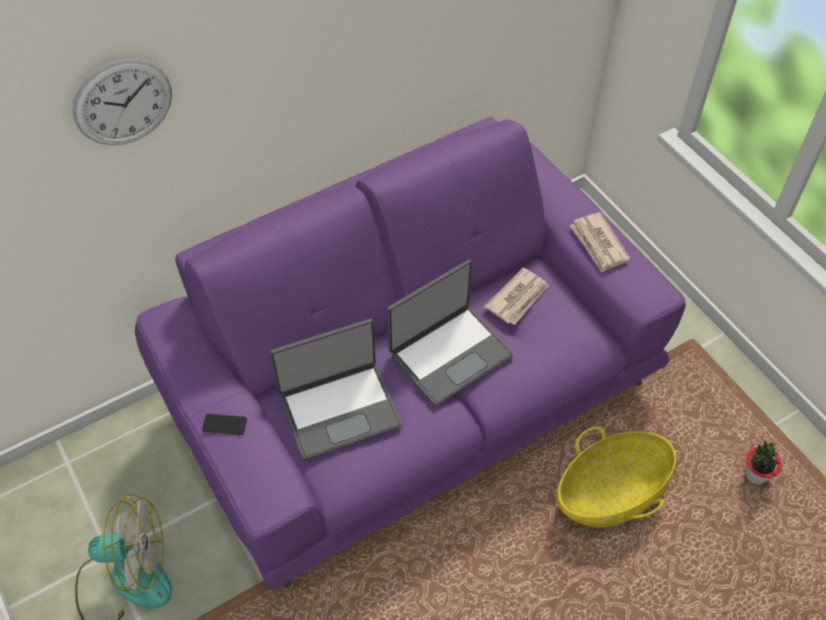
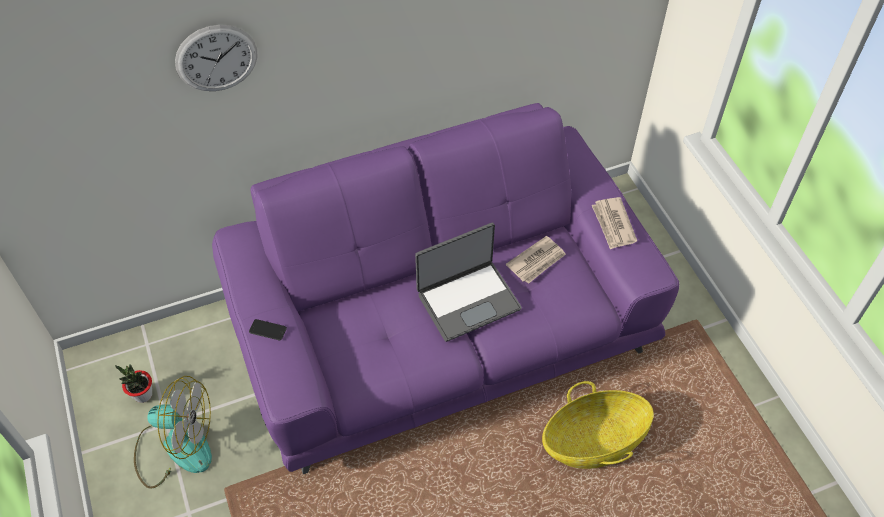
camera: 10 degrees right, 0 degrees up
laptop [270,319,402,460] -> none
potted plant [745,441,782,484] -> potted plant moved to [115,364,152,403]

